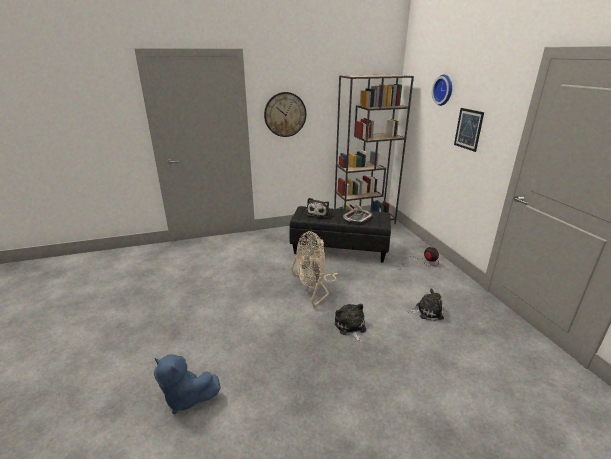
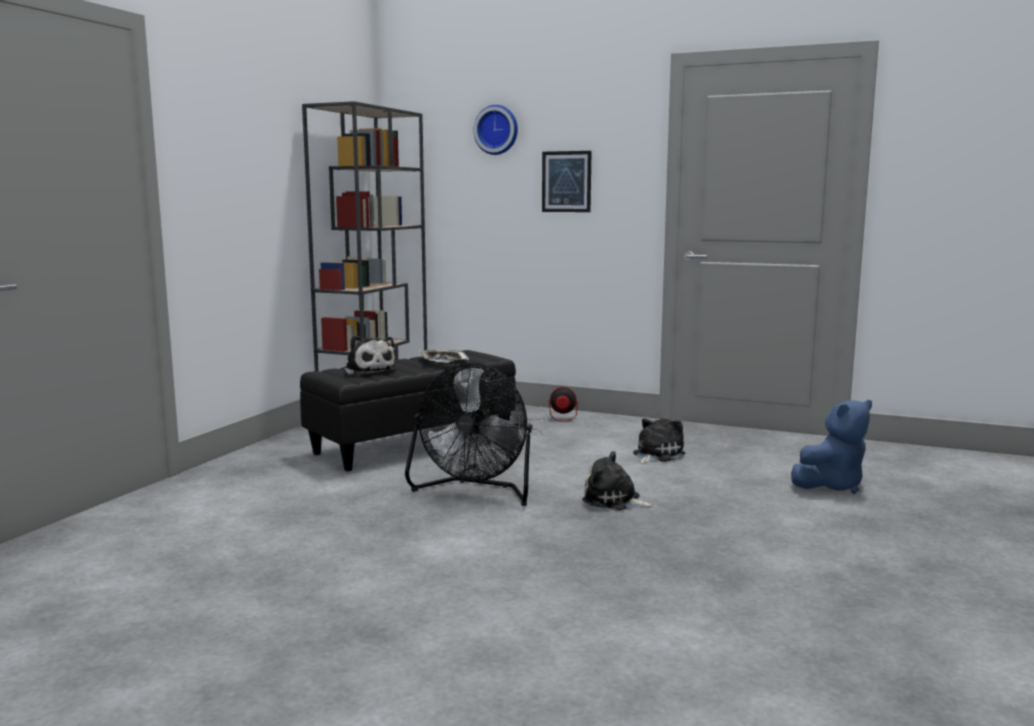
camera: 50 degrees left, 15 degrees down
blue plush toy [154,354,221,414] -> blue plush toy moved to [791,400,872,494]
wall clock [264,92,306,137] -> none
beige fan [291,231,339,308] -> black fan [405,363,532,506]

